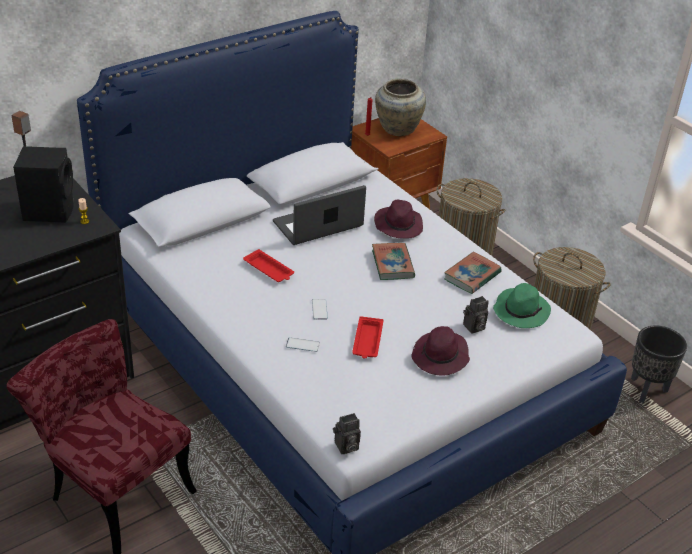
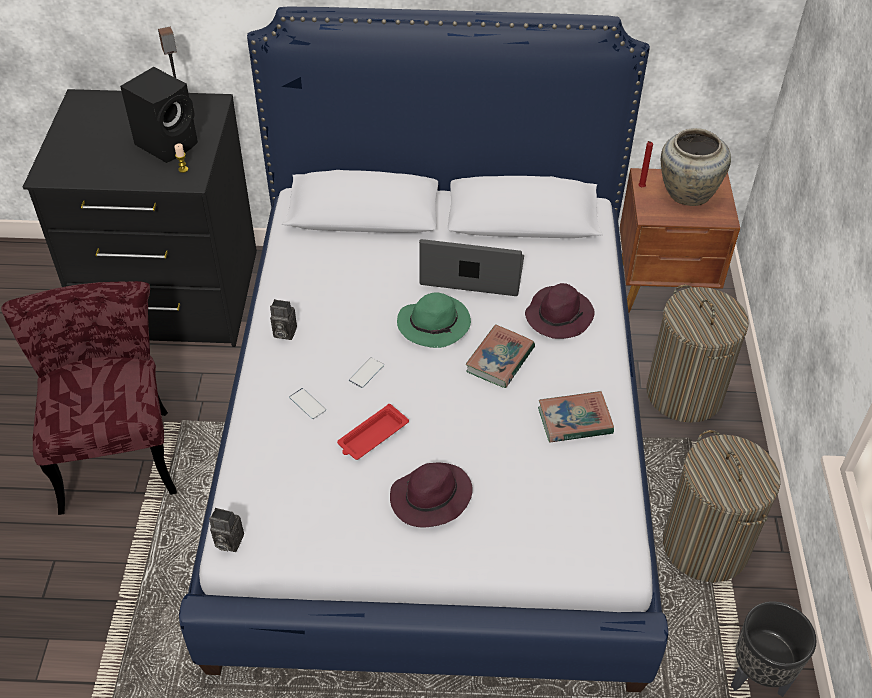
camera: 40 degrees right, 10 degrees up
red tray [243,249,294,282] -> none
camera [463,296,489,334] -> camera moved to [270,299,297,340]
green hat [493,283,551,328] -> green hat moved to [397,292,471,348]

